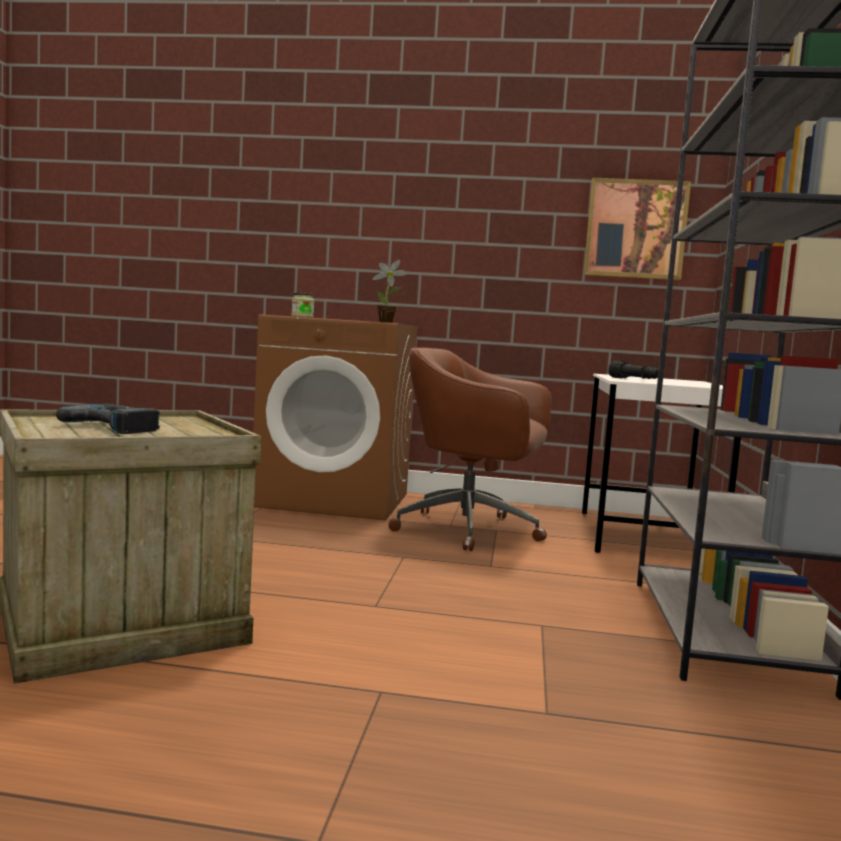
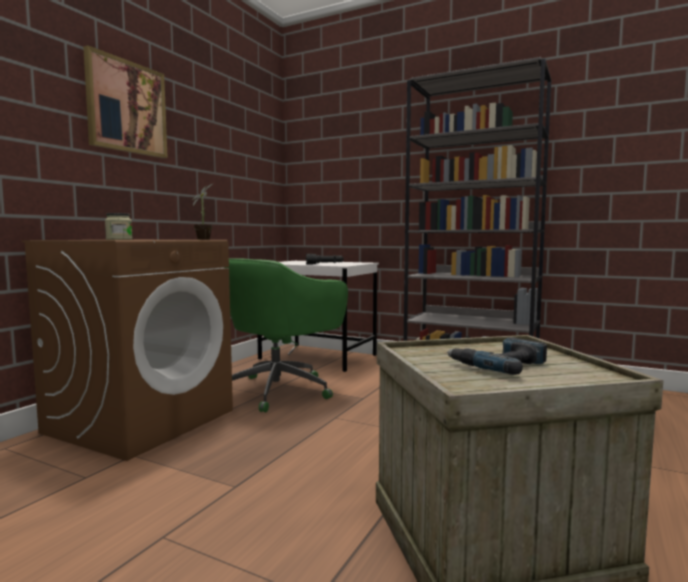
camera: 70 degrees left, 0 degrees up
brown office chair [389,348,551,551] -> green office chair [224,258,348,412]
picture [583,178,691,280] -> picture moved to [83,45,168,158]

